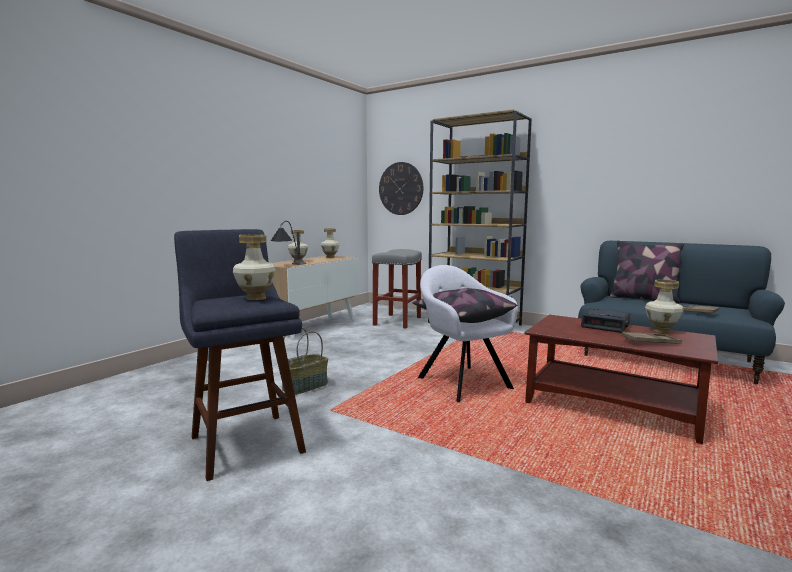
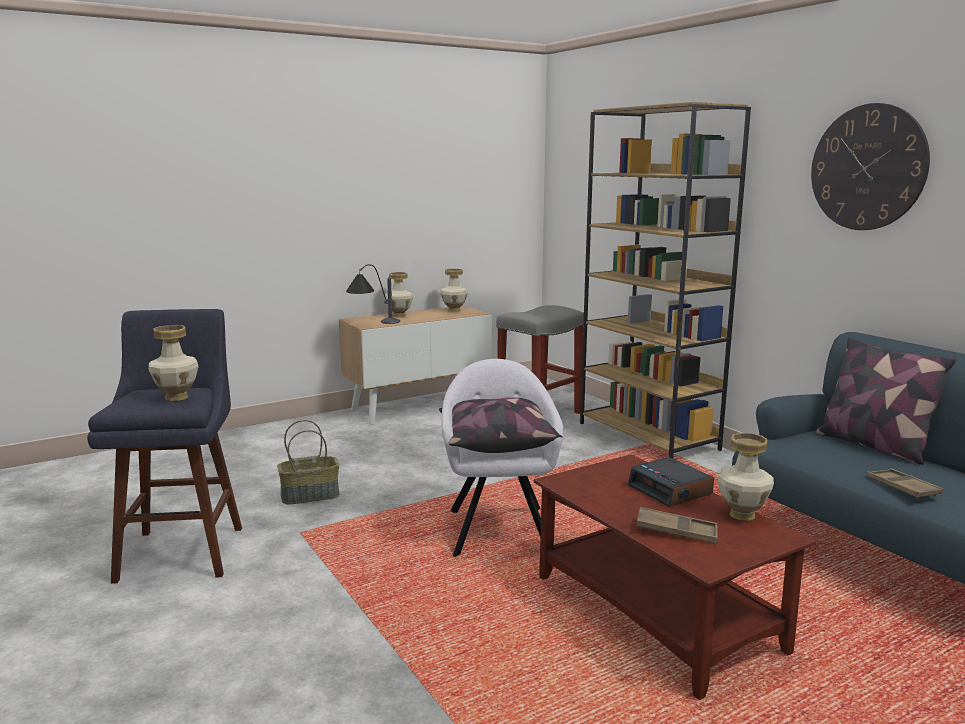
camera: 25 degrees right, 5 degrees up
wall clock [379,162,423,215] -> wall clock moved to [811,103,930,230]

